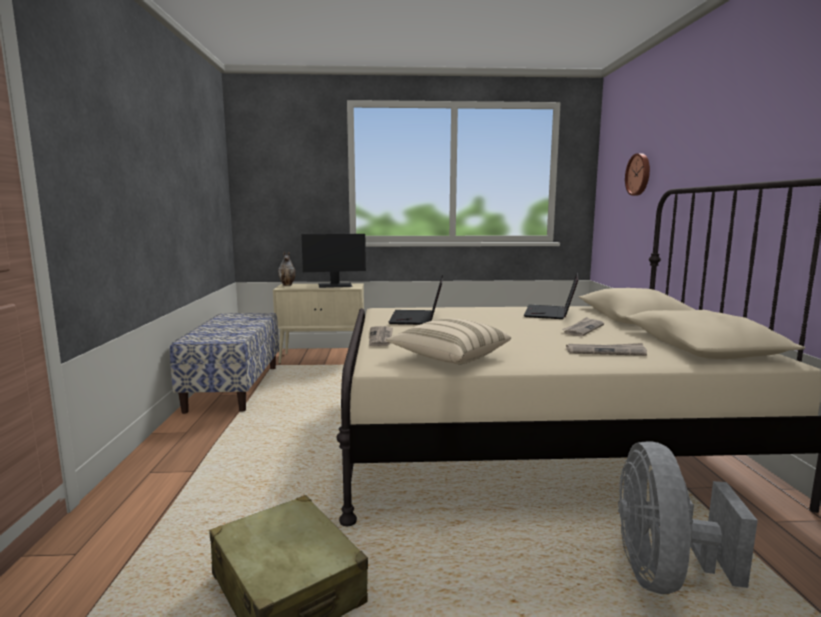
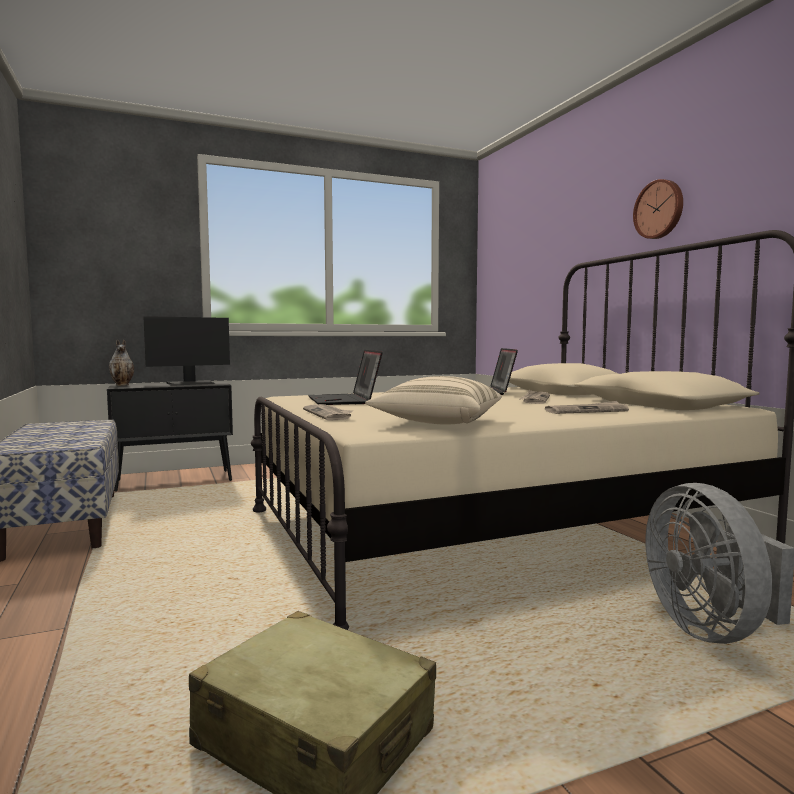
camera: 20 degrees left, 5 degrees down
beige cabinet [273,283,364,364] -> black cabinet [107,381,233,492]
wall clock [625,153,650,196] -> wall clock moved to [633,179,683,239]

